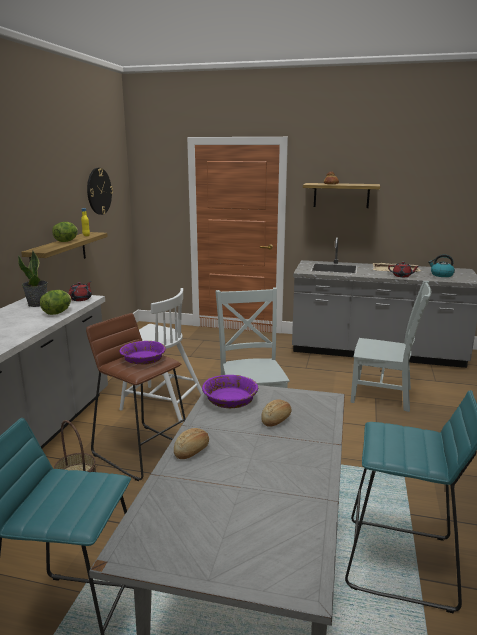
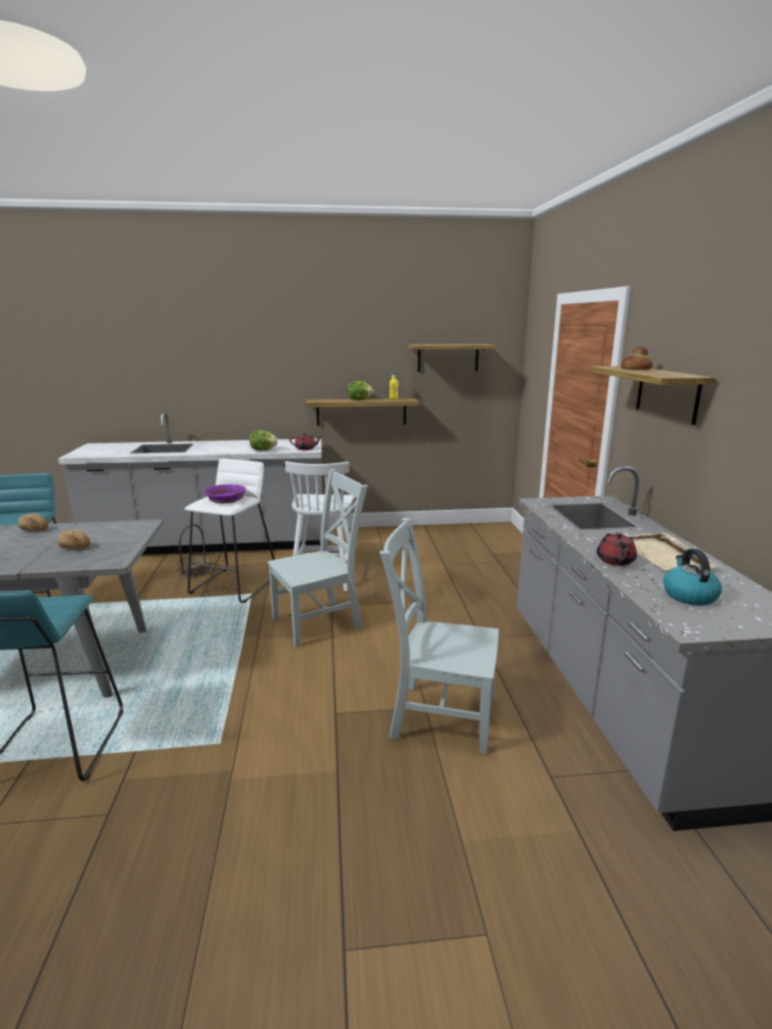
camera: 70 degrees right, 0 degrees up
potted plant [18,251,48,307] -> none
brown stool [86,313,185,481] -> white stool [185,459,275,603]
wall clock [87,168,113,215] -> shelf [408,344,497,372]
purple bowl [202,375,258,408] -> none
grey chair [351,281,432,412] -> grey chair turned 105 degrees clockwise [380,518,499,754]

